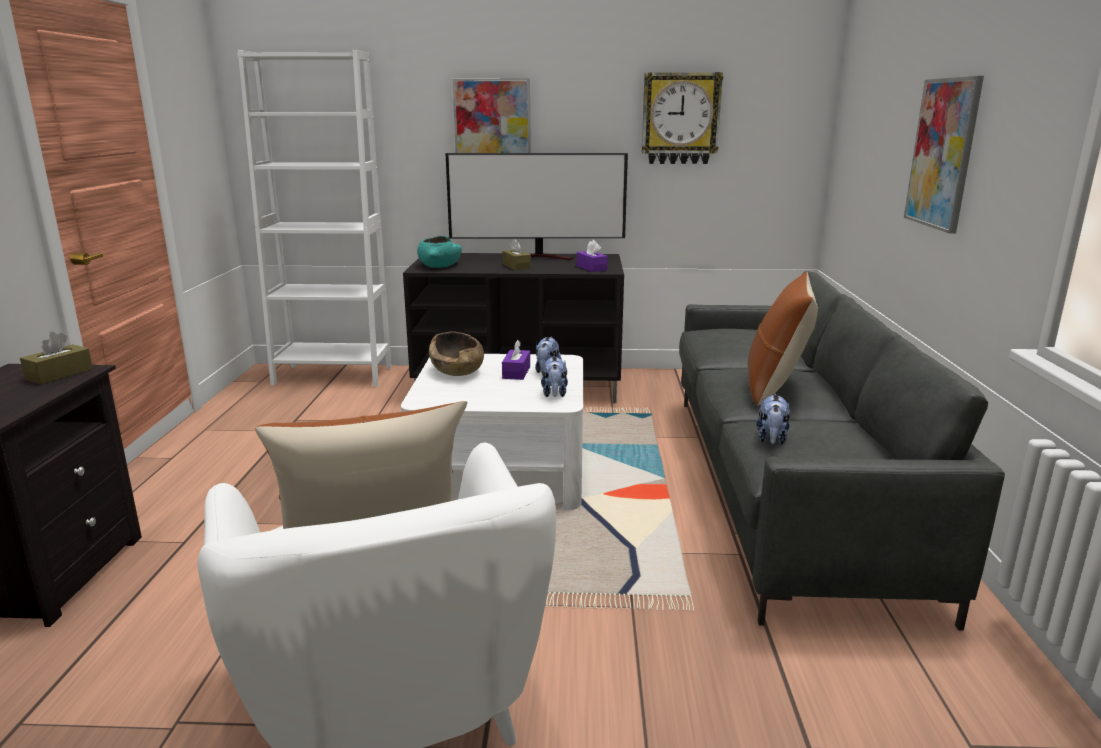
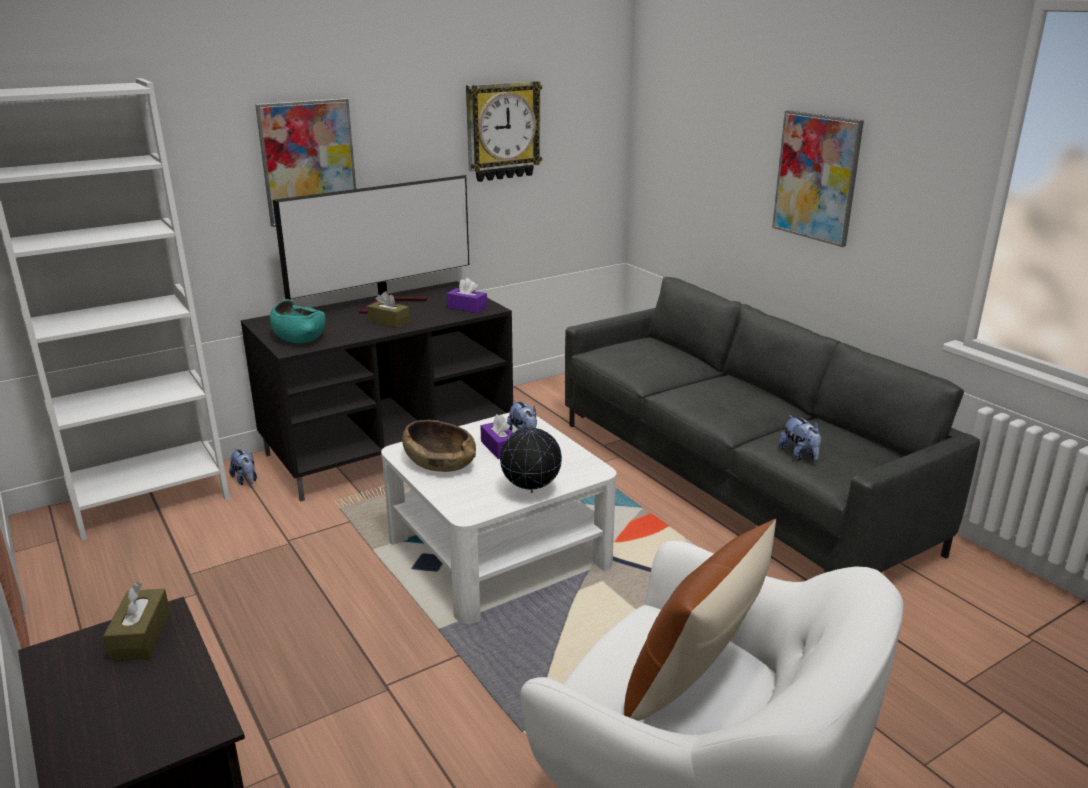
camera: 35 degrees left, 5 degrees up
plush toy [541,356,568,397] -> plush toy moved to [229,448,257,485]
brown pillow [748,272,818,406] -> none
none -> globe [500,423,562,493]

